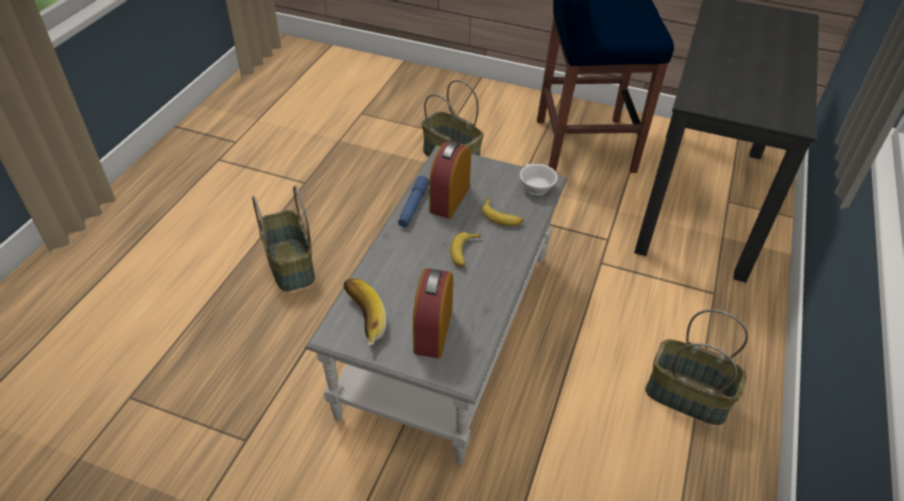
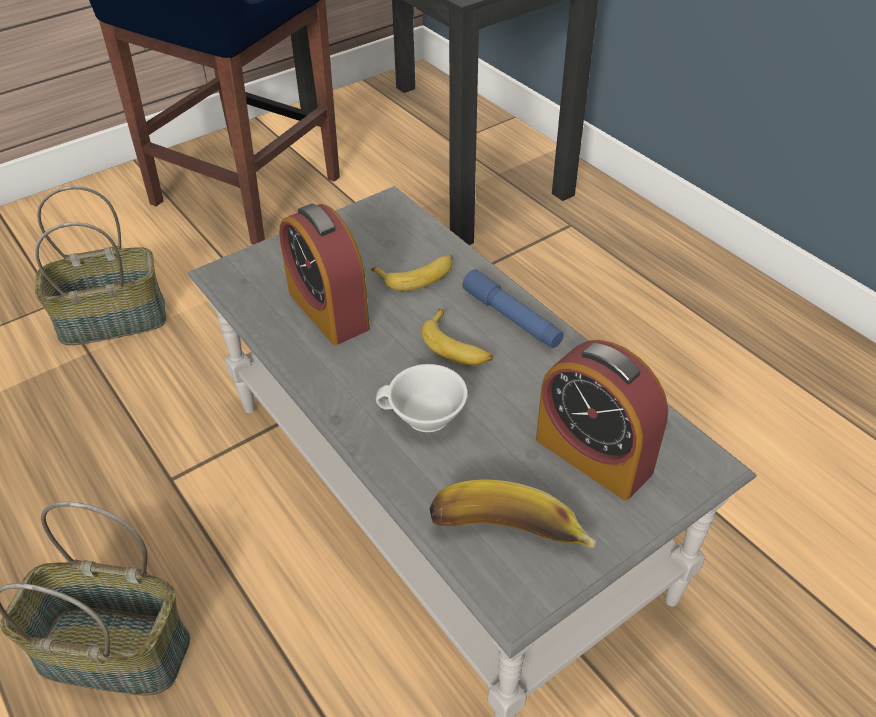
camera: 55 degrees left, 0 degrees up
blue flashlight [398,176,429,227] -> blue flashlight moved to [462,269,564,348]
white cup [520,164,558,195] -> white cup moved to [376,364,468,432]
basket [645,309,748,425] -> none

